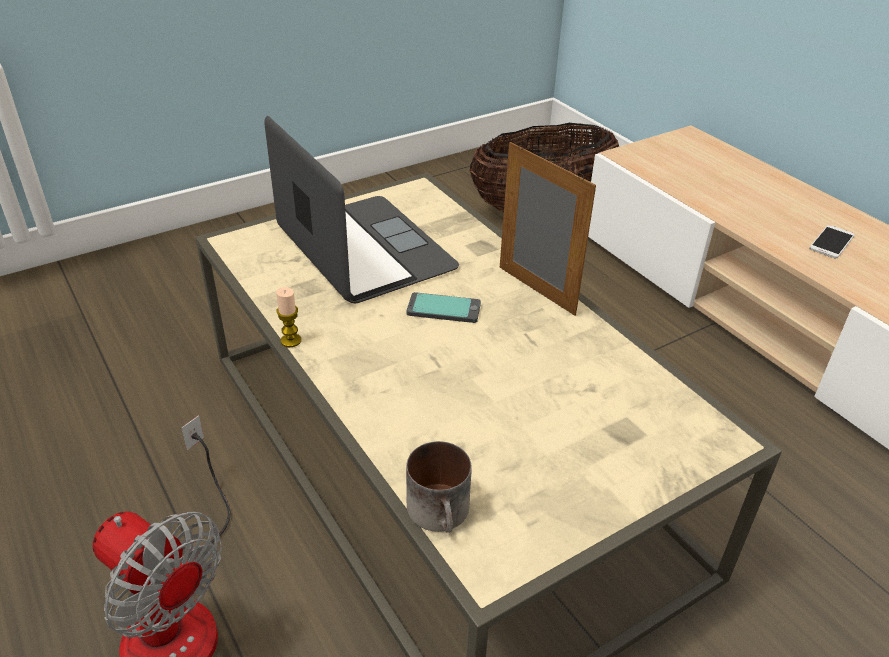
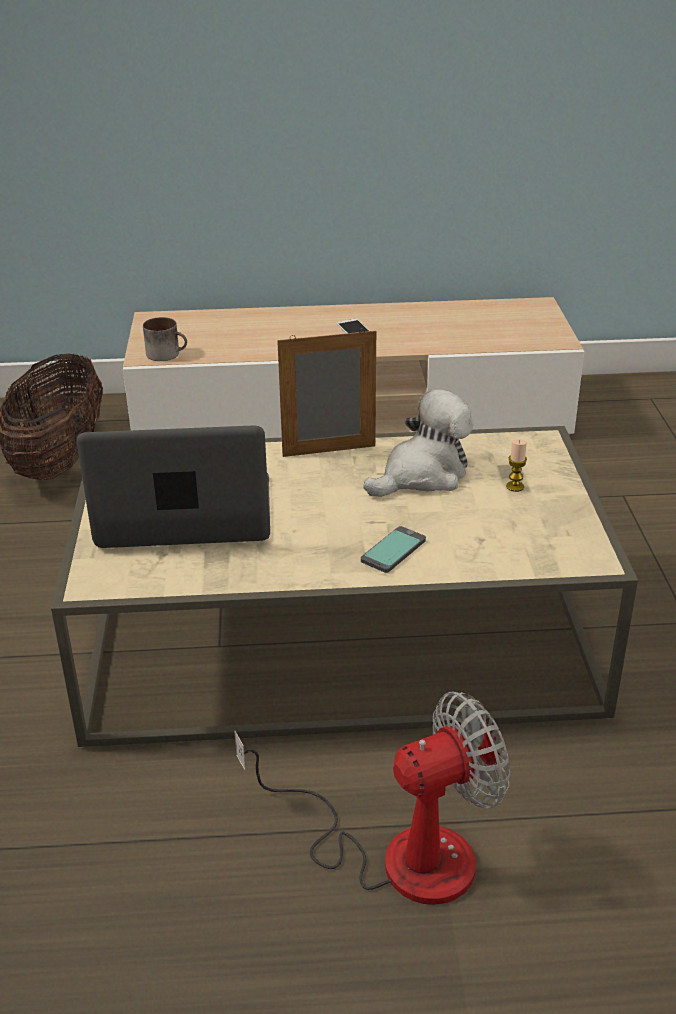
camera: 60 degrees left, 5 degrees down
candle [276,287,301,347] -> candle moved to [506,439,527,492]
mug [406,441,472,533] -> mug moved to [143,317,187,361]
phone [407,292,481,323] -> phone moved to [361,526,426,573]
none -> plush toy [364,389,473,497]

